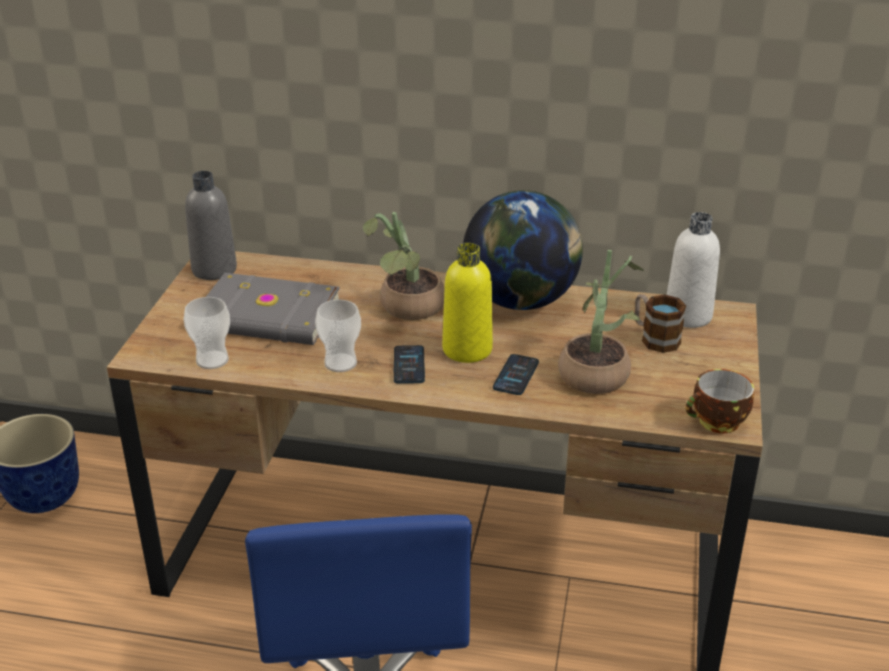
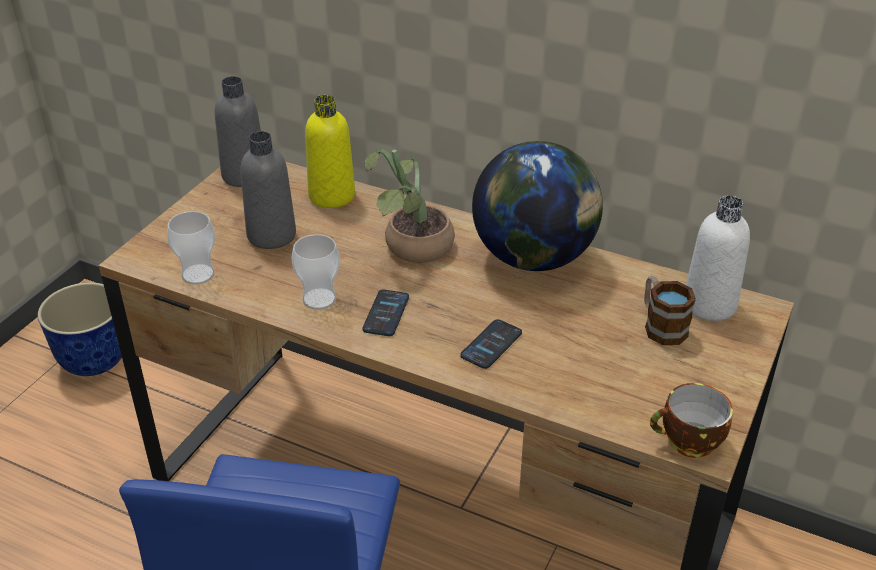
camera: 15 degrees right, 5 degrees up
grey book [206,273,340,345] -> grey bottle [240,131,296,249]
yellow bottle [442,243,493,363] -> yellow bottle moved to [305,95,355,208]
potted plant [558,250,644,394] -> none

